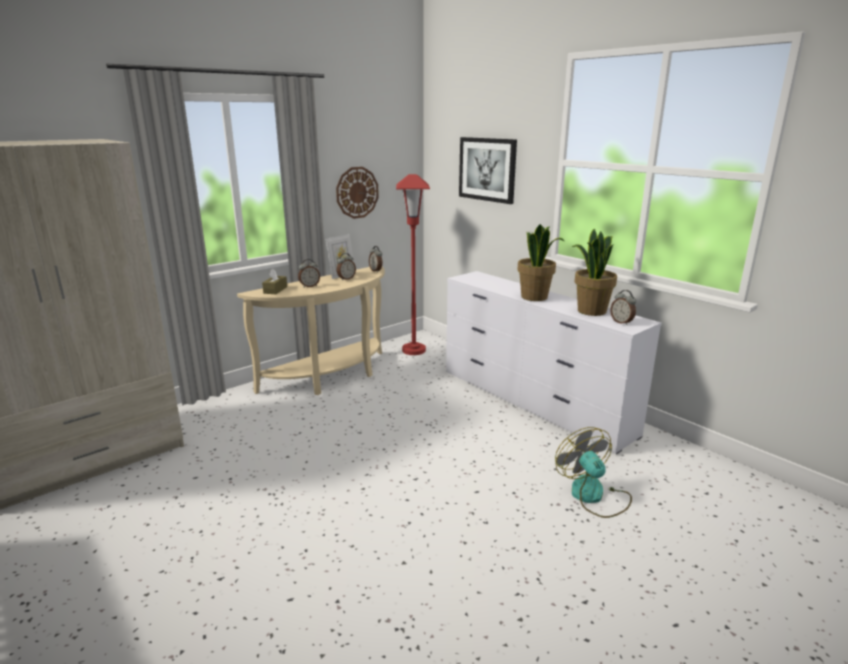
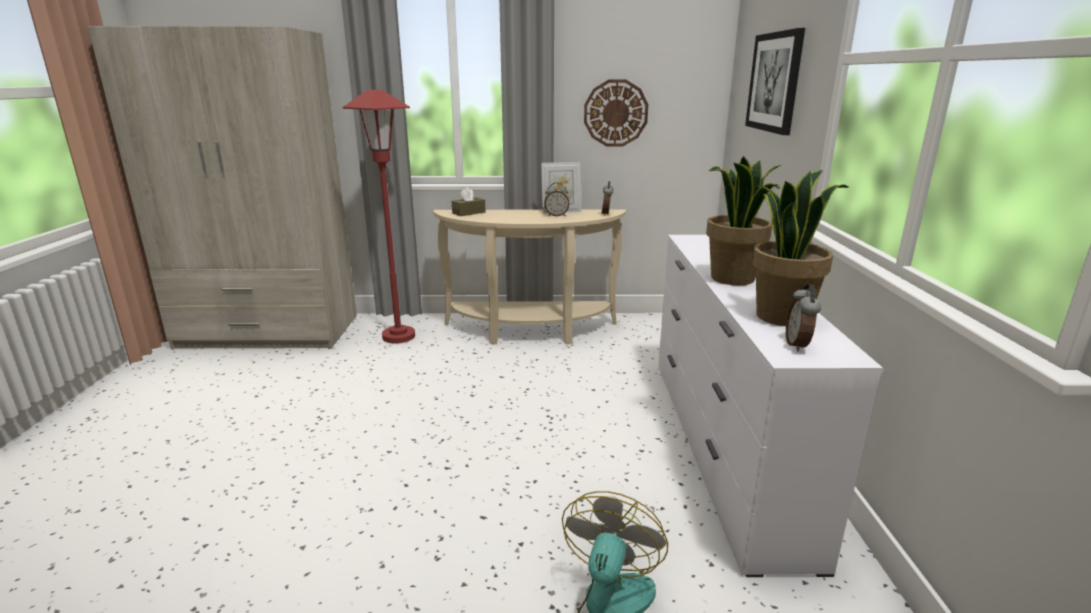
camera: 40 degrees right, 0 degrees up
alarm clock [298,259,320,288] -> none
red floor lamp [396,174,430,355] -> red floor lamp moved to [343,90,415,343]

